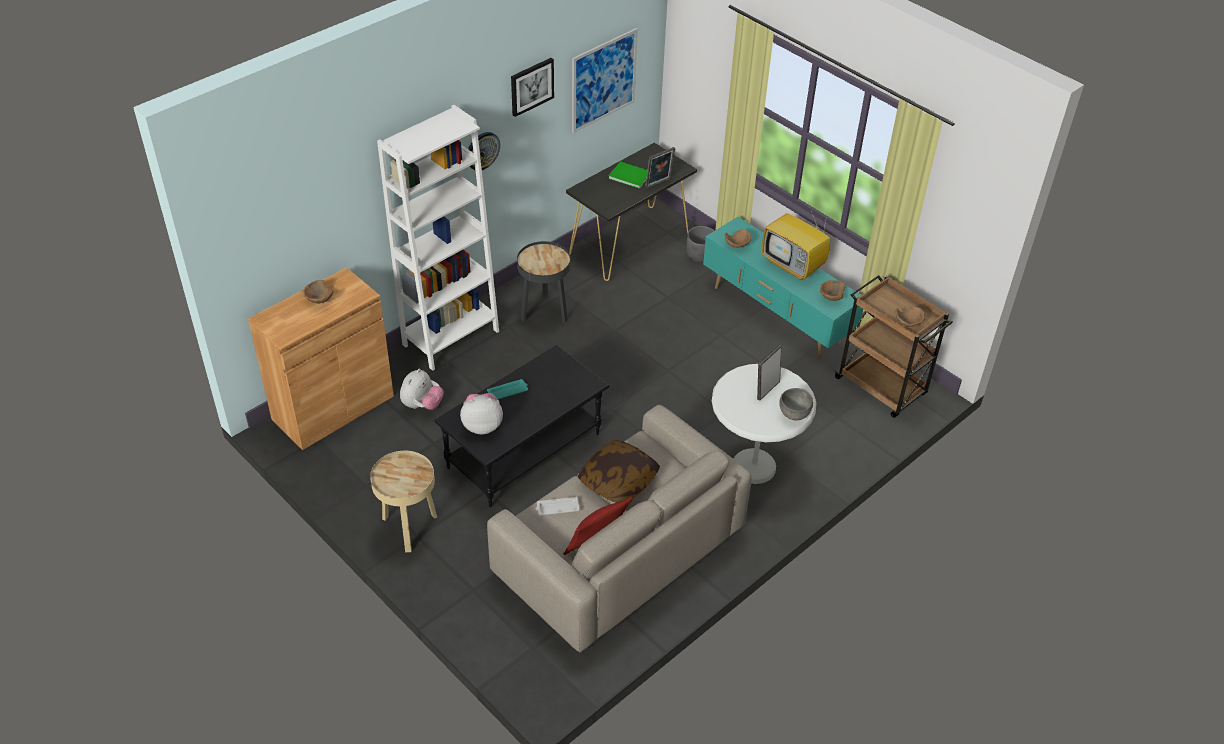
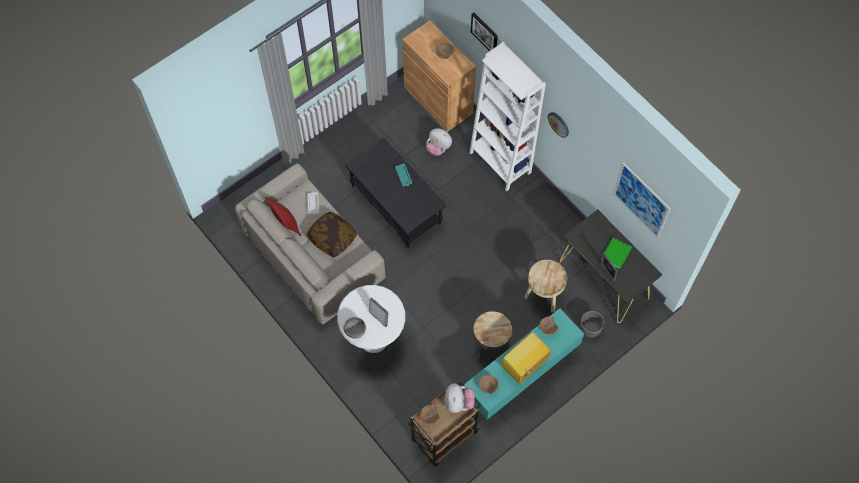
camera: 95 degrees right, 20 degrees up
beige side table [370,451,437,552] -> beige side table moved to [525,260,567,313]
plush toy [460,393,503,434] -> plush toy moved to [444,384,475,413]
picture [511,58,554,117] -> picture moved to [471,12,498,51]
black side table [517,241,570,322] -> black side table moved to [473,310,513,363]

